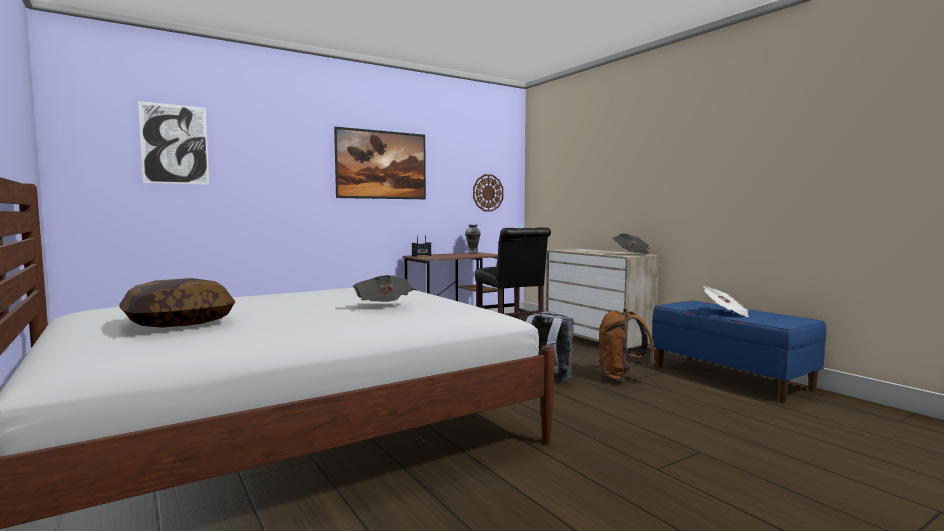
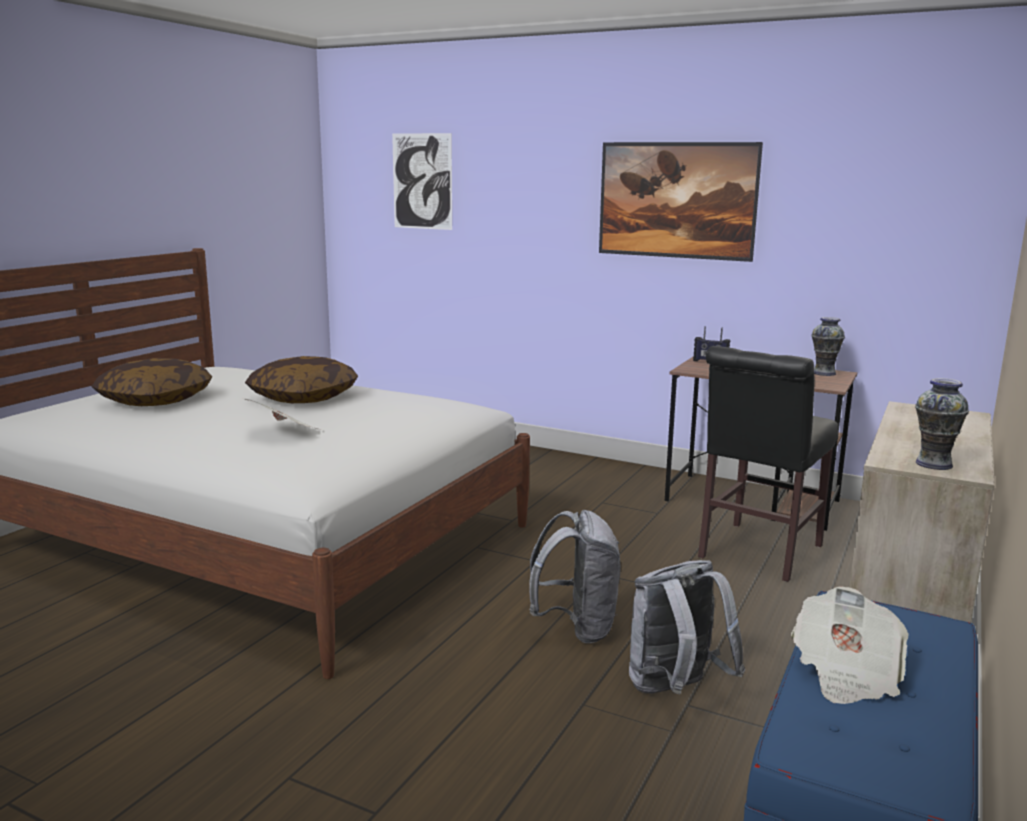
camera: 60 degrees right, 10 degrees up
wall clock [473,174,504,211] -> none
brown backpack [599,309,655,382] -> grey backpack [629,560,746,695]
newspaper [613,234,649,254] -> vase [915,378,969,470]
none -> pillow [245,356,358,403]

